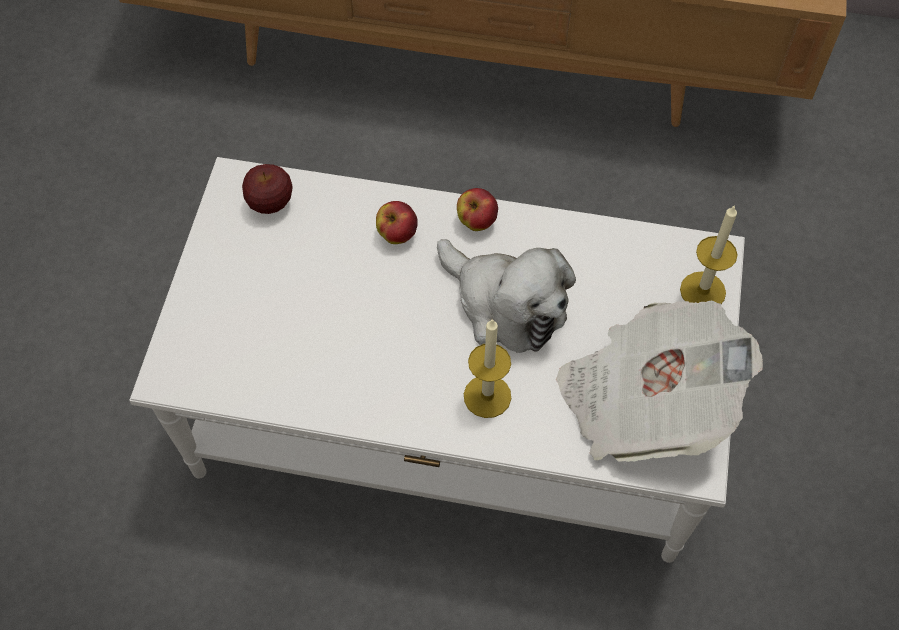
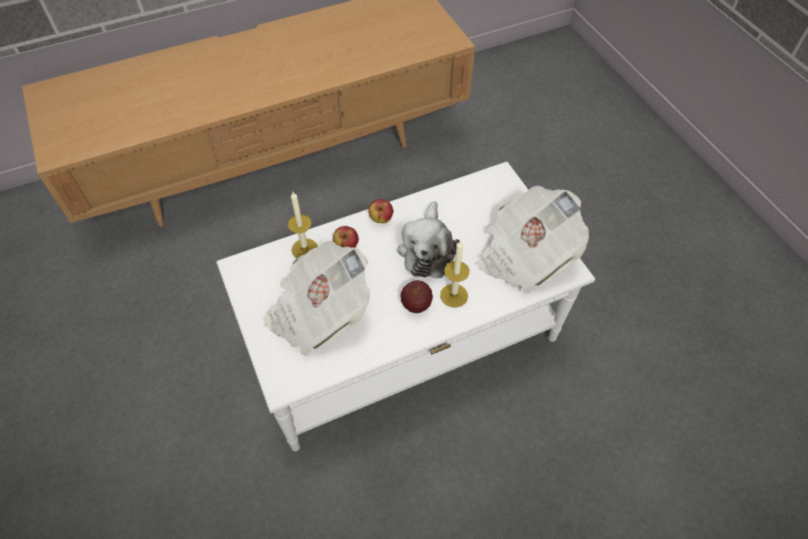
camera: 35 degrees left, 5 degrees down
apple [242,164,293,214] -> apple moved to [400,280,433,313]
plush toy [437,239,576,353] -> plush toy turned 90 degrees clockwise [397,201,460,278]
candle [680,205,738,304] -> candle moved to [288,192,318,258]
none -> newspaper [263,241,370,356]

